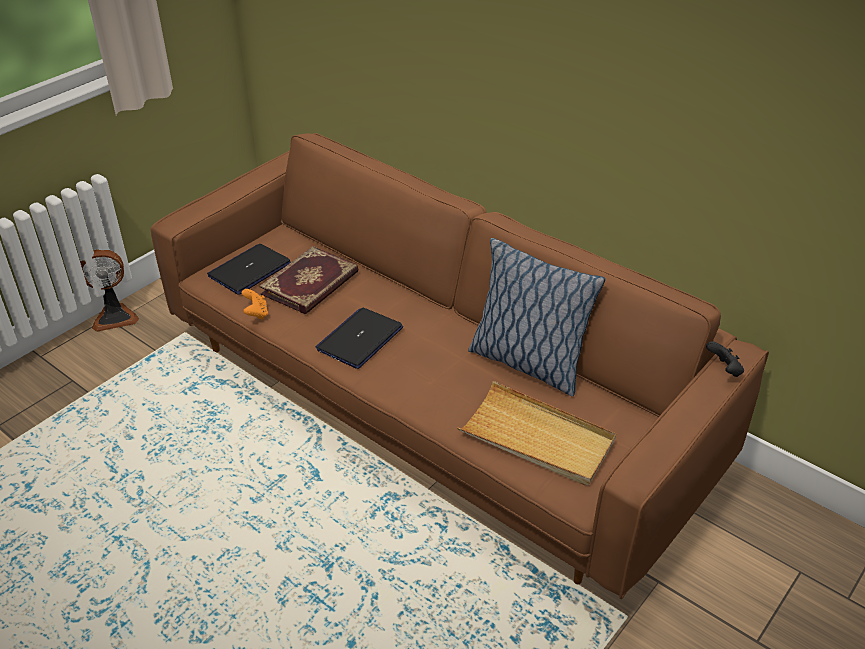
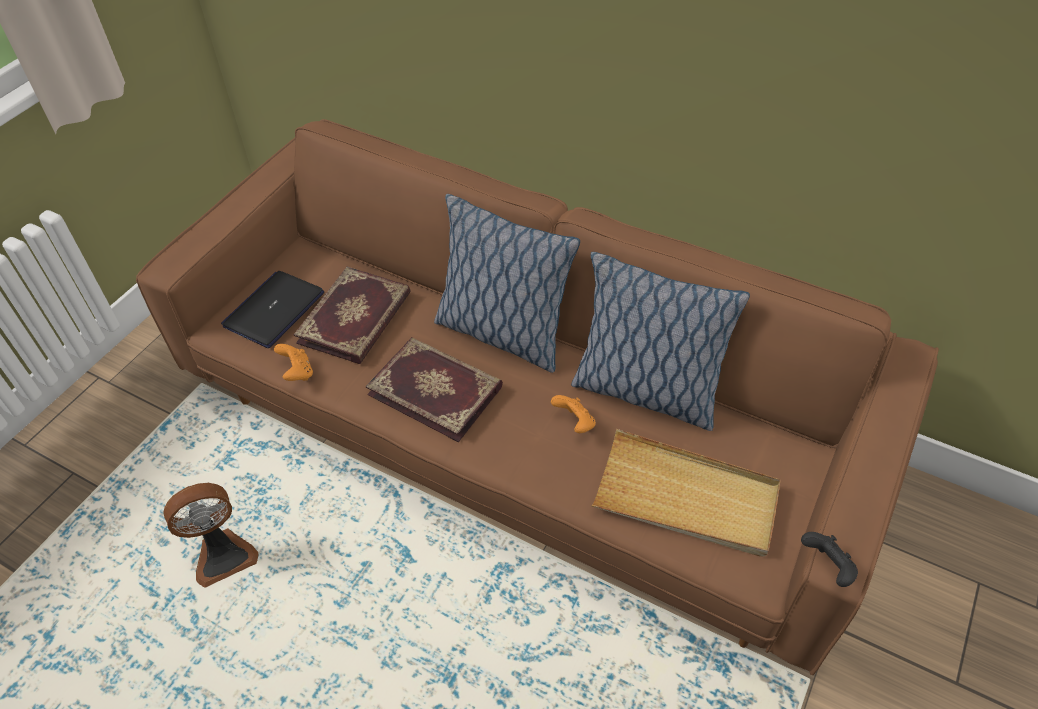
camera: 10 degrees left, 10 degrees up
fan [80,249,139,332] -> fan moved to [163,483,258,588]
laptop [315,308,403,369] -> book [366,337,503,442]
black game controller [706,341,744,377] -> black game controller moved to [801,532,858,587]
none -> pillow [434,194,580,373]
none -> orange game controller [551,395,596,433]

